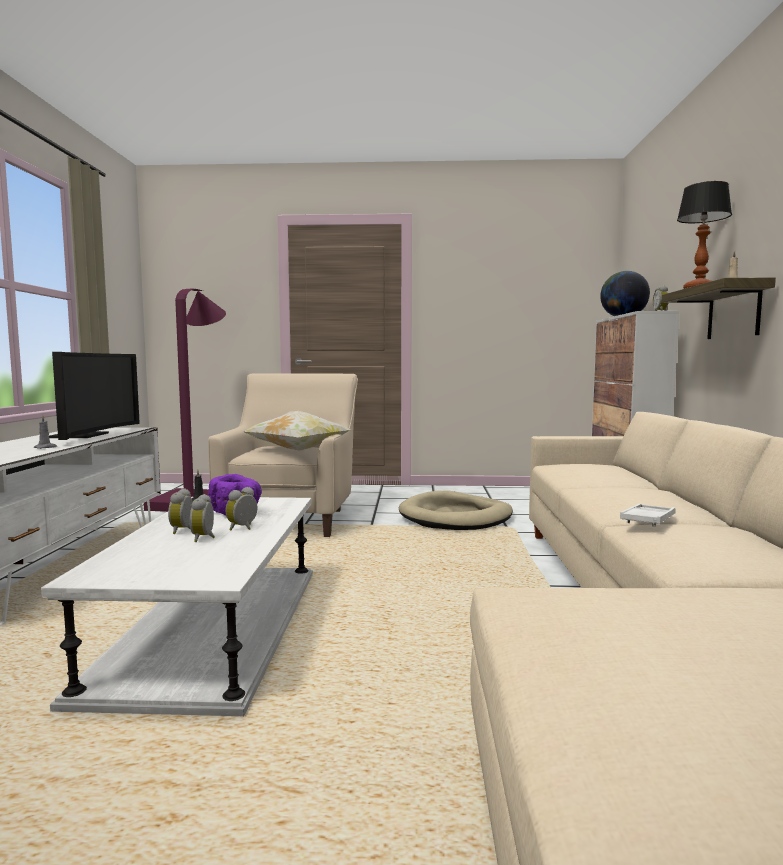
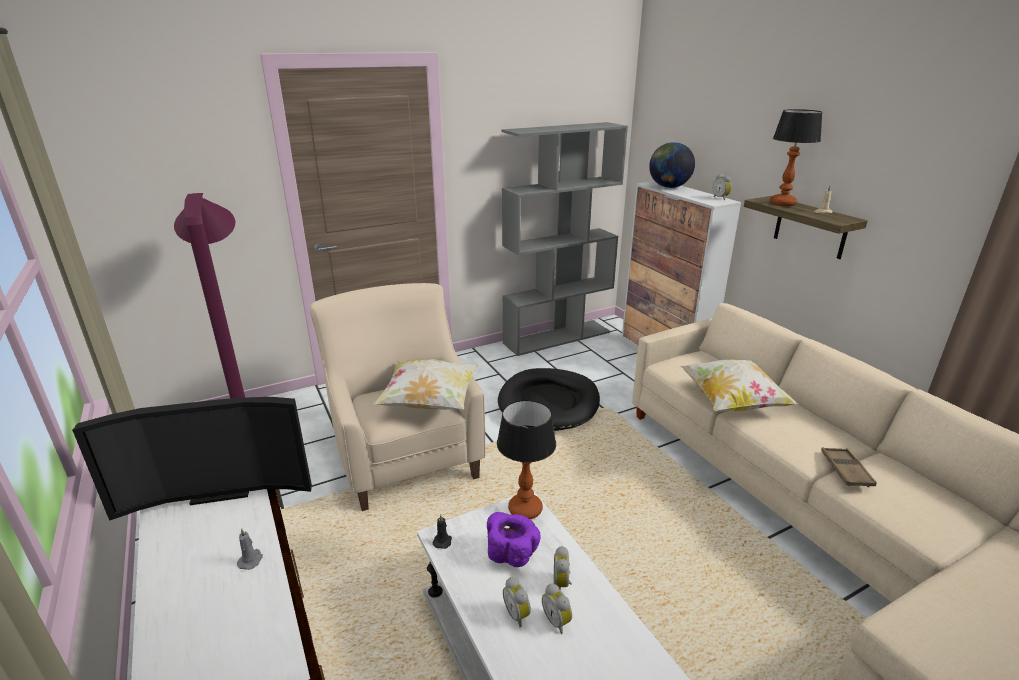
camera: 30 degrees left, 20 degrees up
television [49,352,140,440] -> television turned 105 degrees clockwise [72,397,312,521]
beige dog bed [399,490,513,530] -> black dog bed [498,368,600,431]
white tray [620,504,676,527] -> brown tray [821,447,877,487]
none -> table lamp [497,400,556,519]
none -> grey bookcase [502,122,628,356]
none -> pillow [680,359,799,412]

